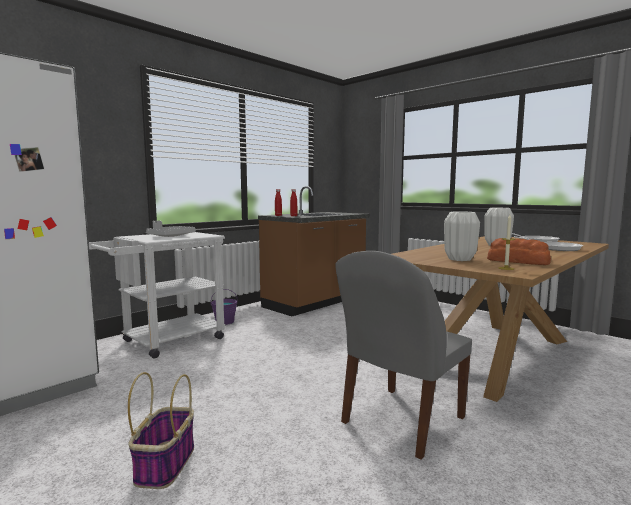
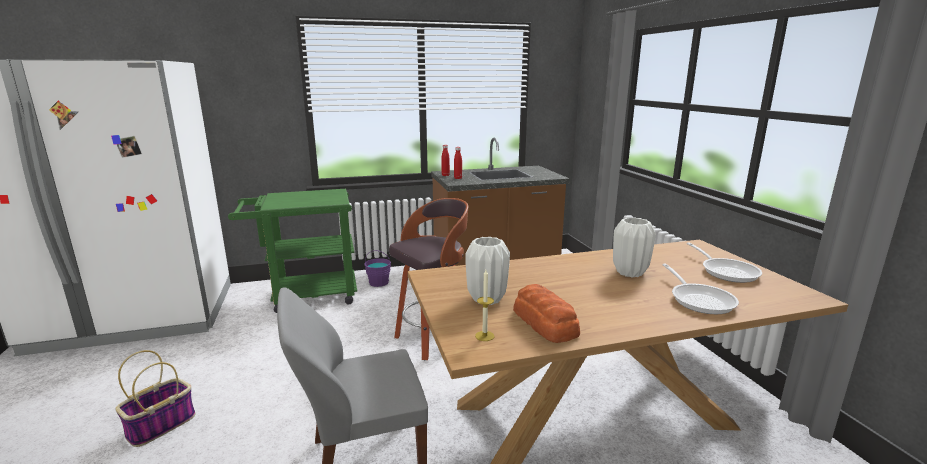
camera: 30 degrees right, 10 degrees up
white cart [89,232,225,359] -> green cart [228,189,357,313]
grey tray [146,220,196,237] -> none
none -> stool [389,198,468,360]

